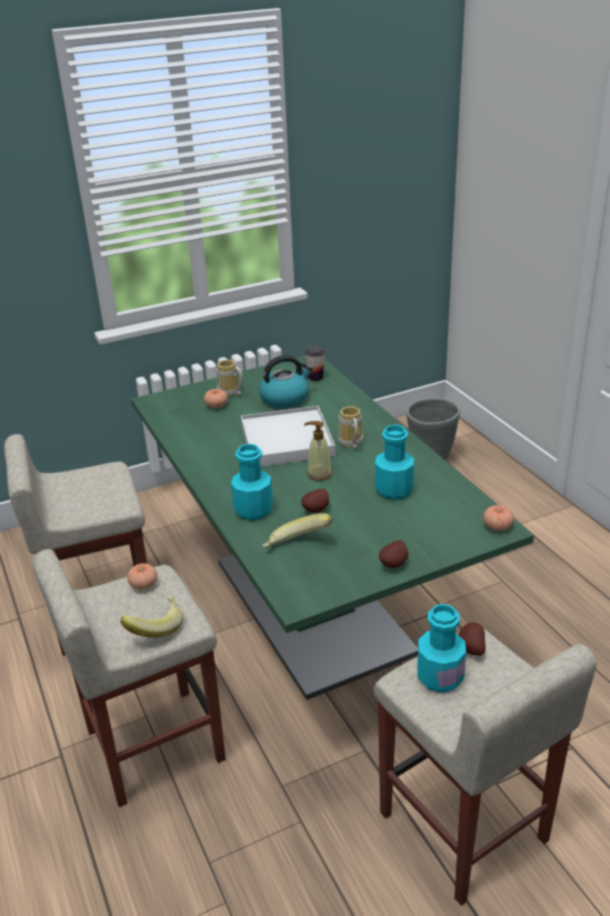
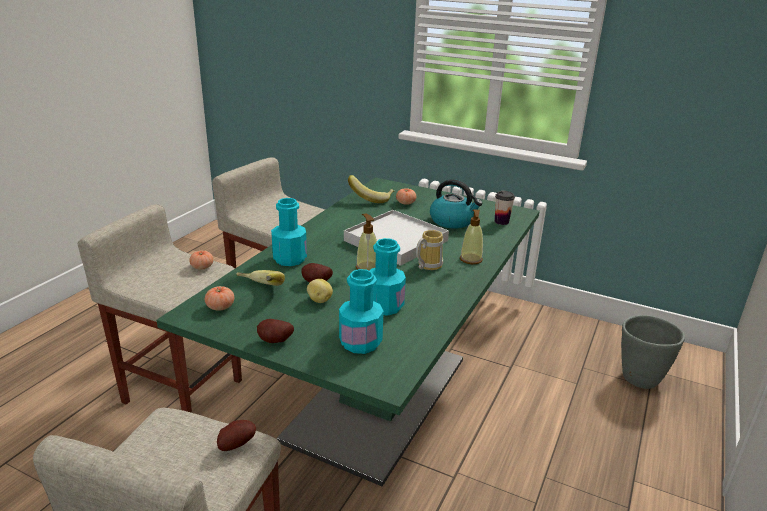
camera: 50 degrees right, 5 degrees down
banana [120,596,184,638] -> banana moved to [348,175,394,203]
mug [217,360,243,397] -> none
turquoise bottle [417,604,466,693] -> turquoise bottle moved to [339,269,384,354]
tomato [483,505,514,531] -> tomato moved to [205,286,234,311]
none -> potato [307,279,333,303]
none -> soap dispenser [460,209,483,264]

